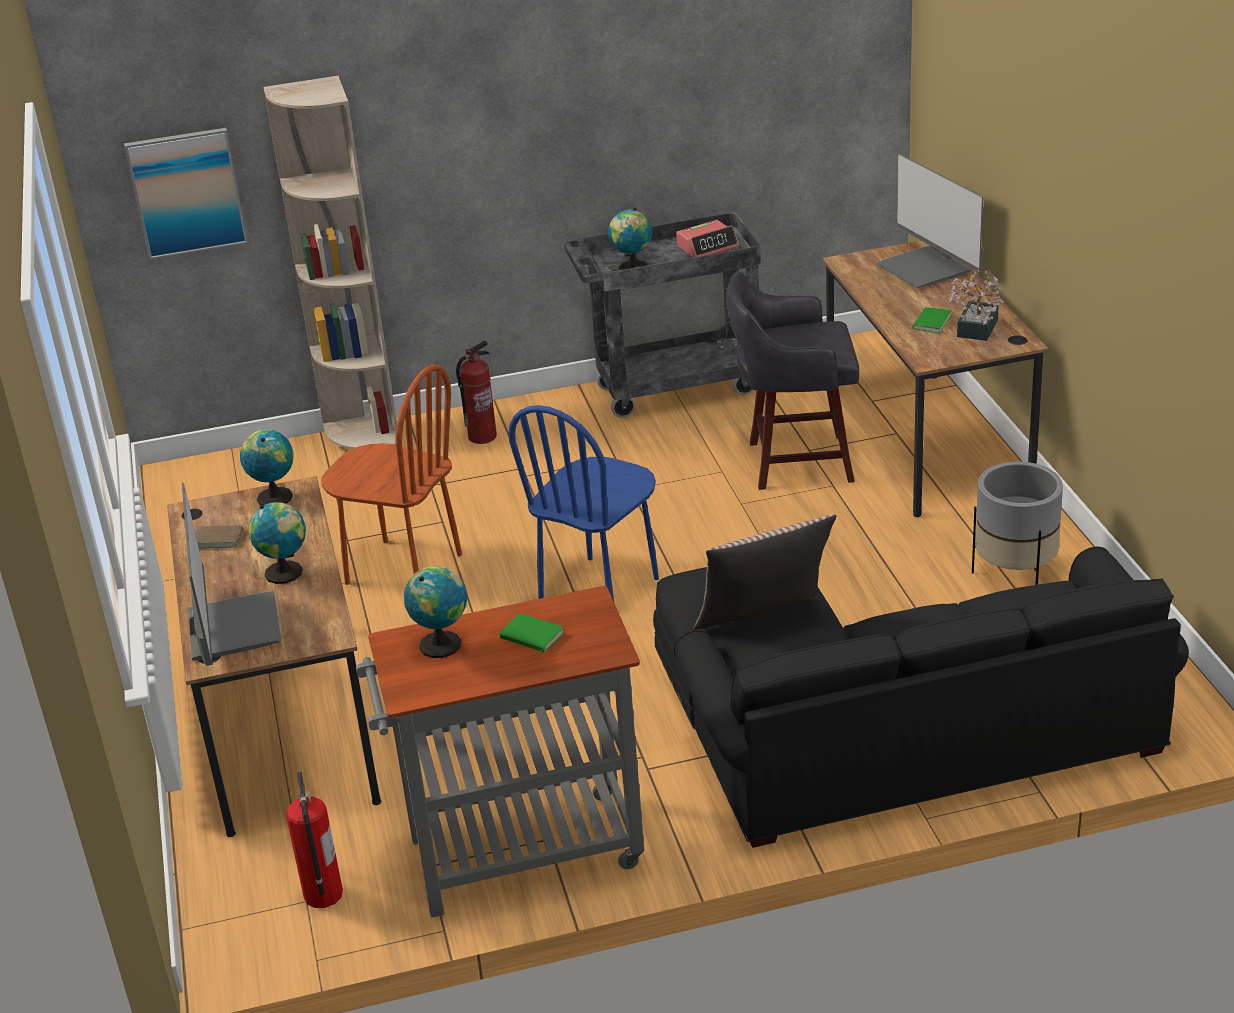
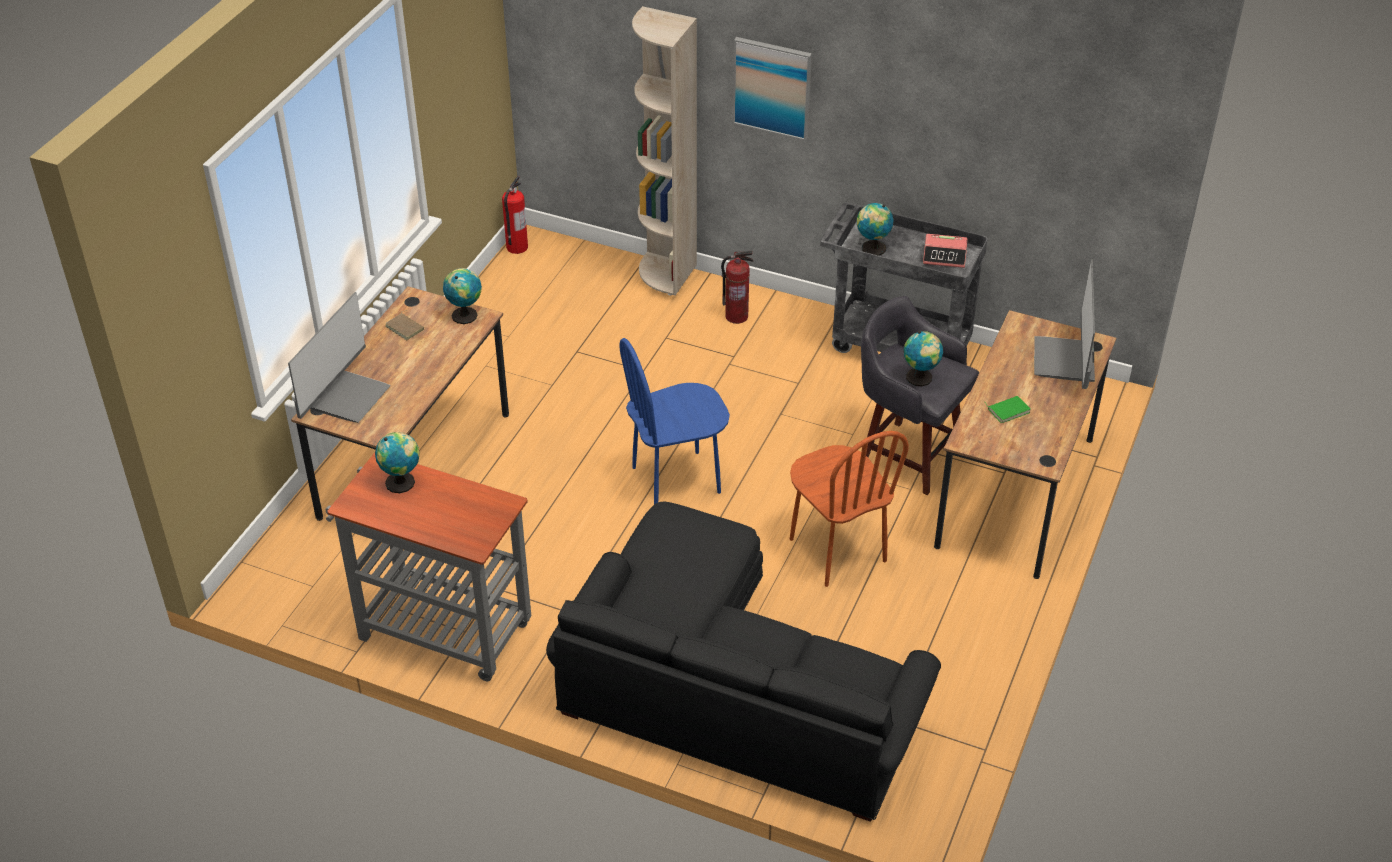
camera: 35 degrees right, 10 degrees up
picture [124,128,248,260] -> picture moved to [733,37,812,141]
globe [248,502,306,584] -> globe moved to [904,331,943,386]
fire extinguisher [286,772,343,908] -> fire extinguisher moved to [502,176,528,254]
brown chair [321,365,462,585] -> brown chair moved to [790,431,909,587]
green book [499,614,565,655] -> none
pillow [694,514,836,629] -> none
potted plant [948,270,1004,341] -> none
grey planter [972,462,1063,585] -> none

